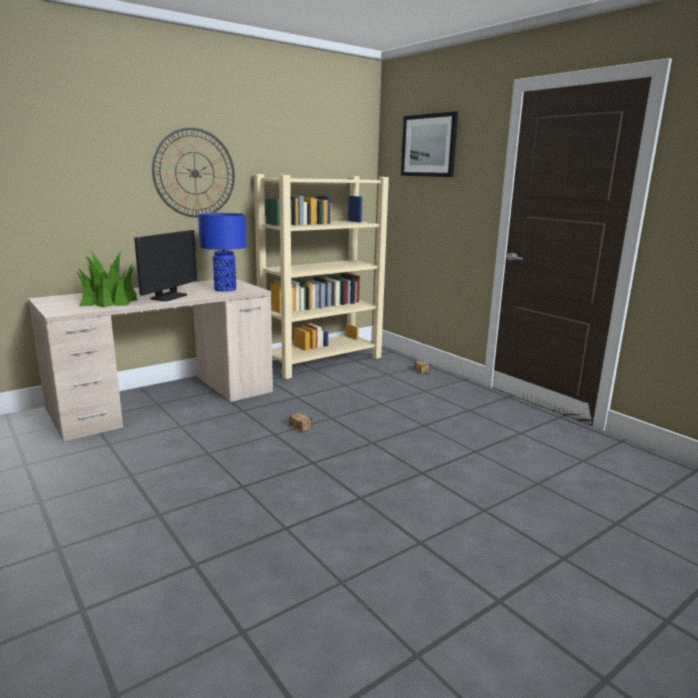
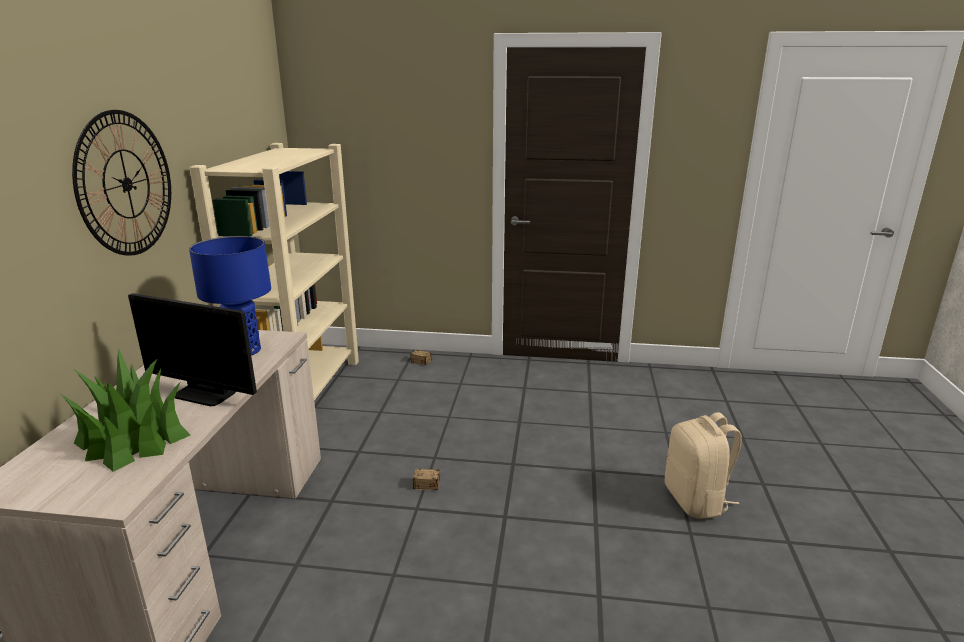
camera: 45 degrees left, 5 degrees up
monitor [134,230,197,301] -> monitor turned 135 degrees clockwise [128,293,257,406]
picture [401,111,458,177] -> none
none -> beige backpack [665,412,742,519]

